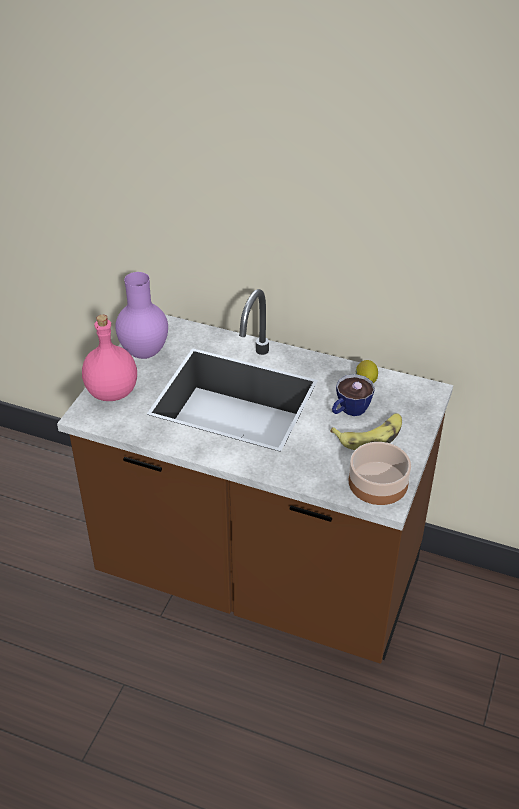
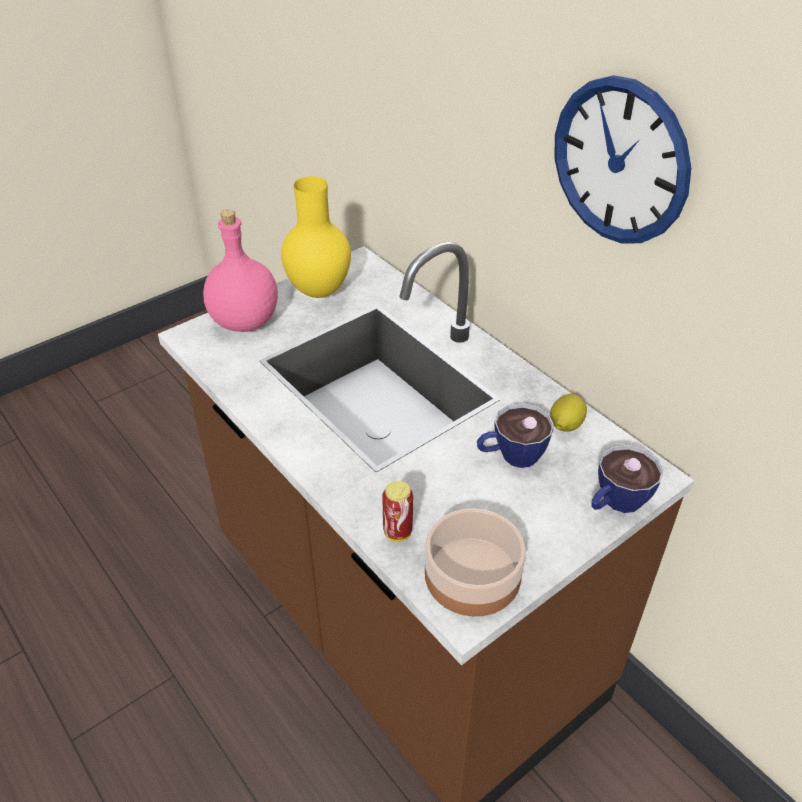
camera: 30 degrees right, 0 degrees up
purple vase [115,272,168,359] -> yellow vase [281,176,351,298]
banana [331,413,402,450] -> none
none -> can [382,481,413,542]
none -> wall clock [555,75,691,244]
none -> cup [591,445,663,513]

